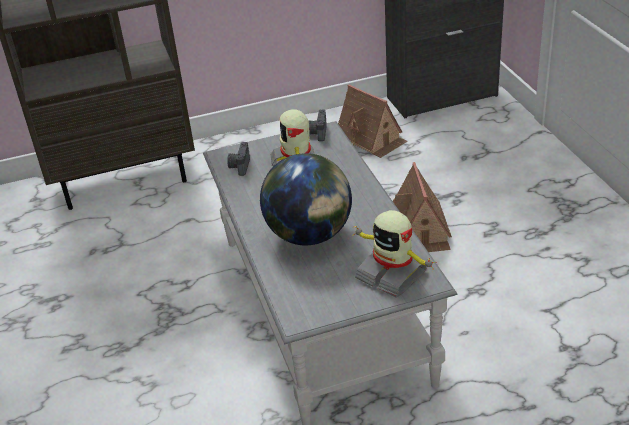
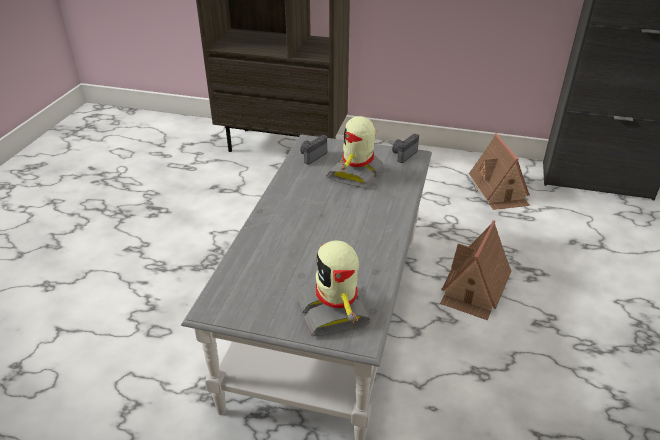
camera: 30 degrees right, 0 degrees up
globe [260,153,352,245] -> none

